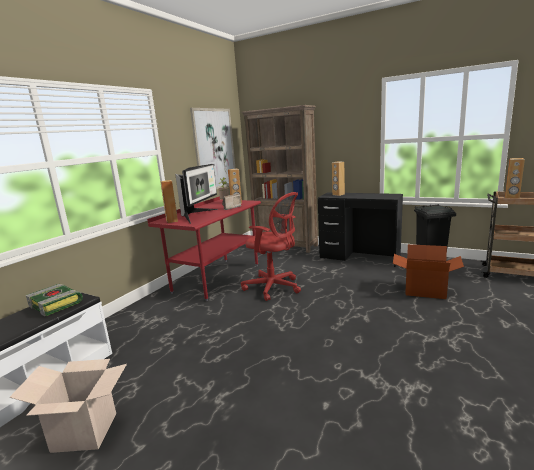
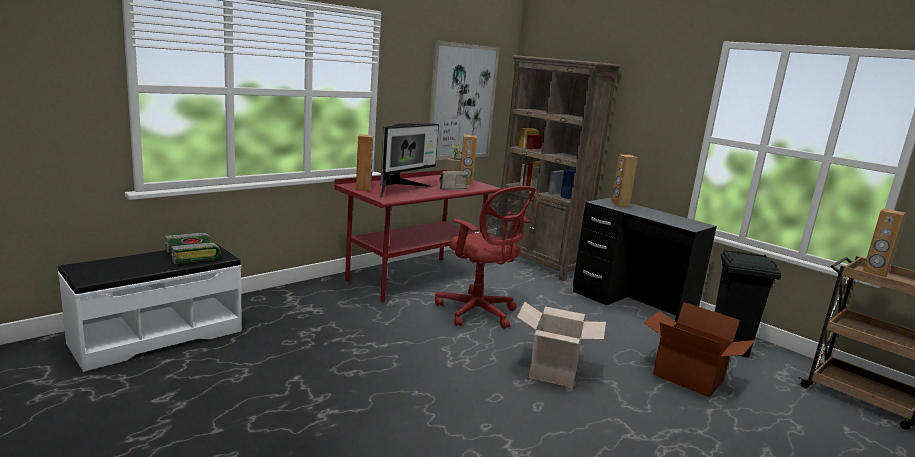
camera: 15 degrees right, 0 degrees up
cardboard box [9,359,127,453] -> cardboard box moved to [517,302,606,388]

